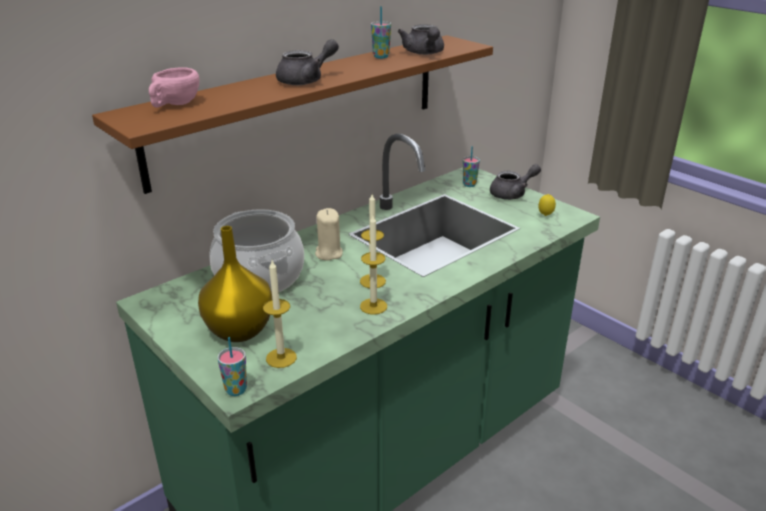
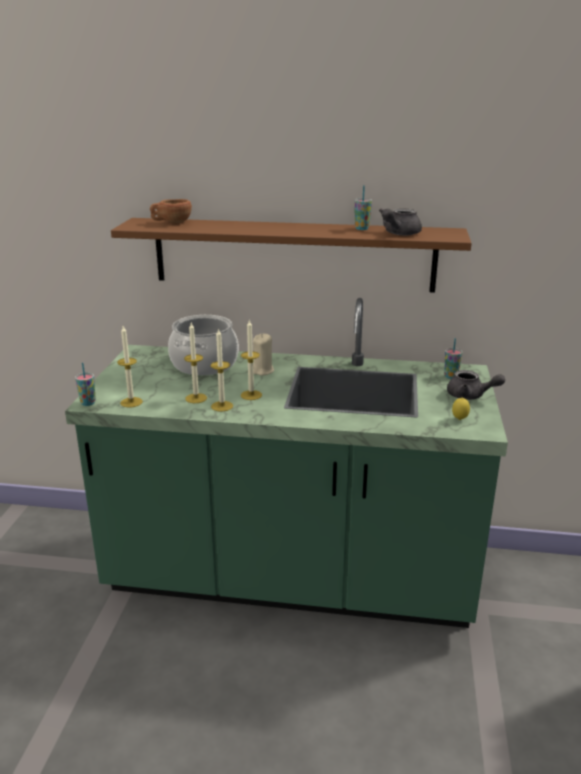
camera: 50 degrees right, 5 degrees down
pink cup [149,67,199,108] -> brown cup [150,199,192,224]
yellow vase [198,226,272,342] -> none
grey teapot [276,39,339,85] -> none
none -> candle [184,323,207,403]

